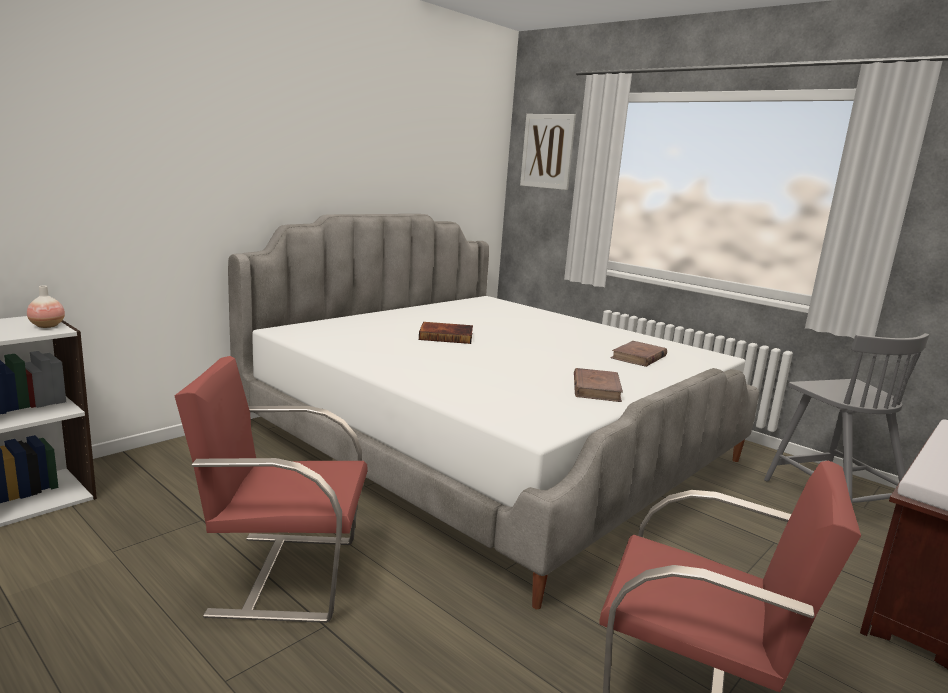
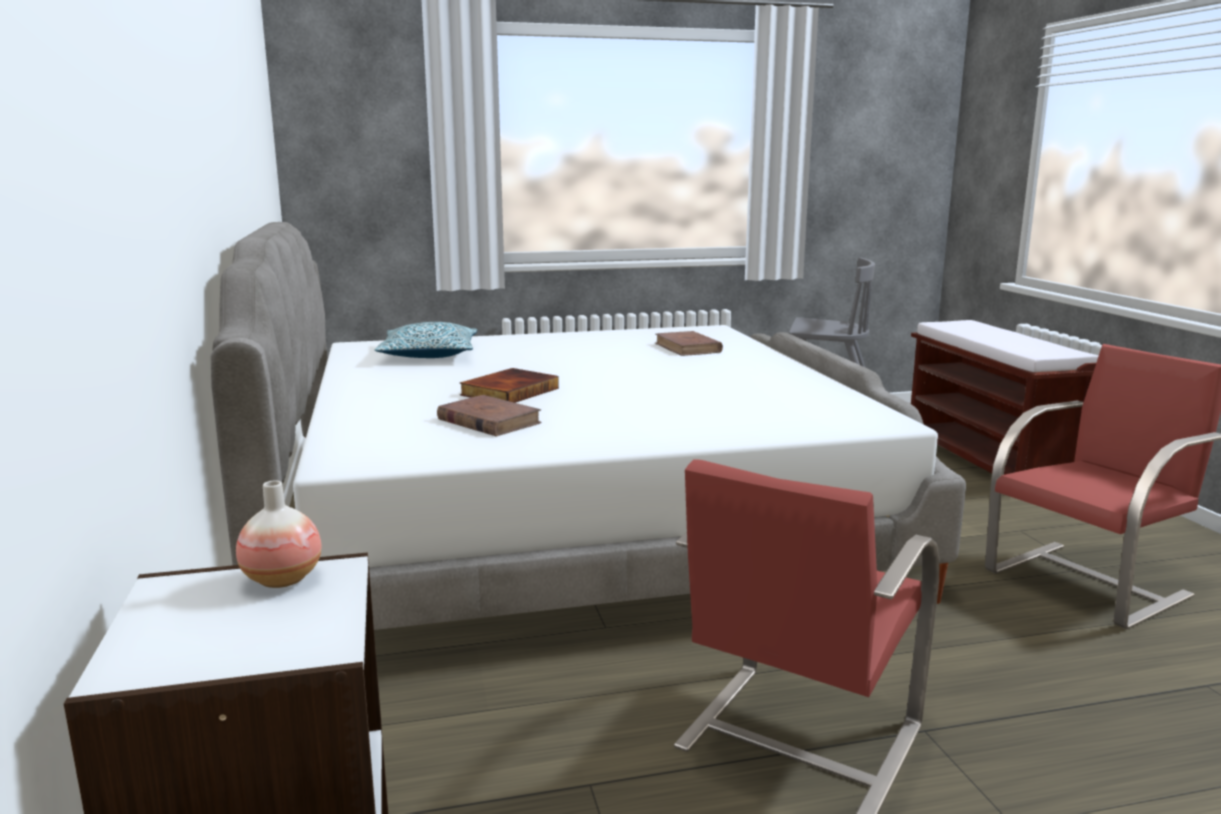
camera: 55 degrees left, 0 degrees up
picture [520,114,576,190] -> none
brown book [574,368,623,402] -> brown book moved to [437,395,541,436]
none -> pillow [374,322,477,358]

